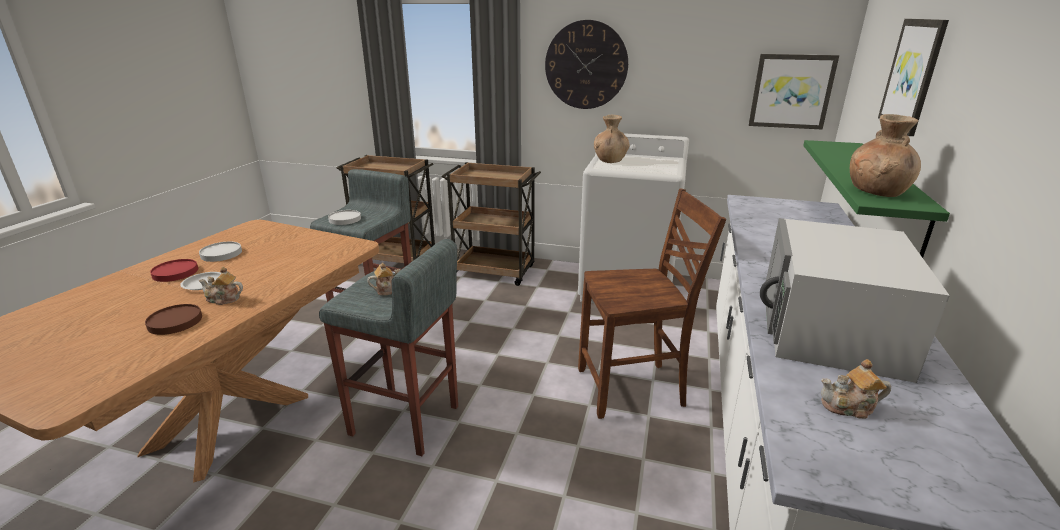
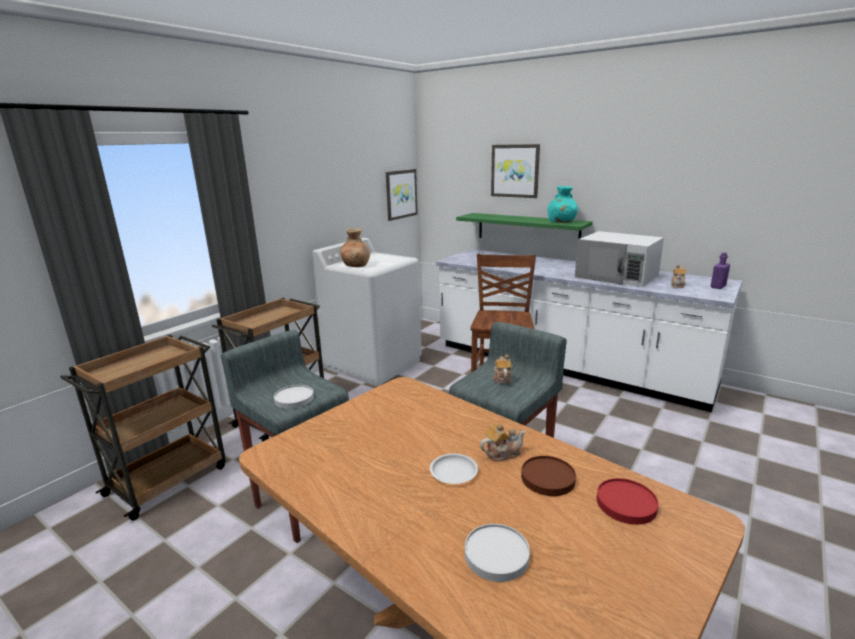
camera: 70 degrees left, 5 degrees down
red plate [150,259,198,282] -> red plate moved to [597,478,659,525]
white plate [199,242,242,262] -> white plate moved to [465,524,530,582]
teapot [199,267,243,305] -> teapot turned 135 degrees counterclockwise [480,423,525,462]
wall clock [545,20,628,109] -> none
brown vase [850,114,921,197] -> turquoise vase [548,186,578,223]
none -> purple bottle [711,252,730,289]

